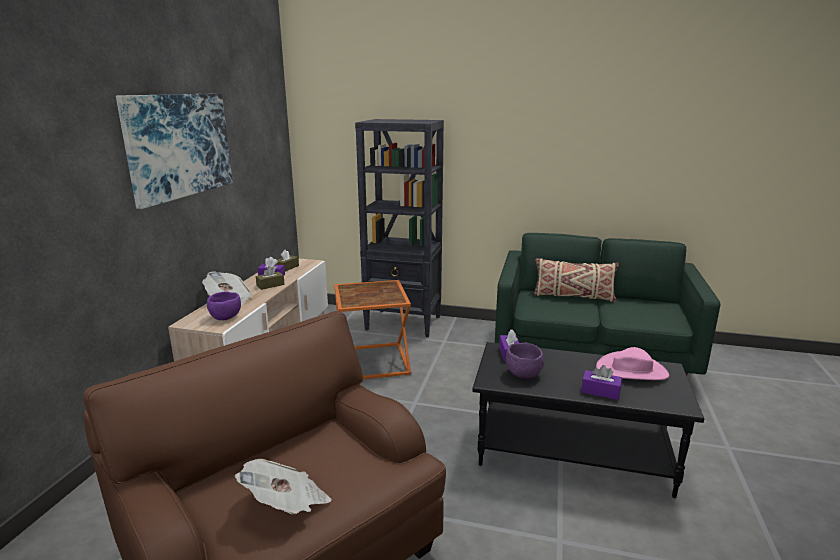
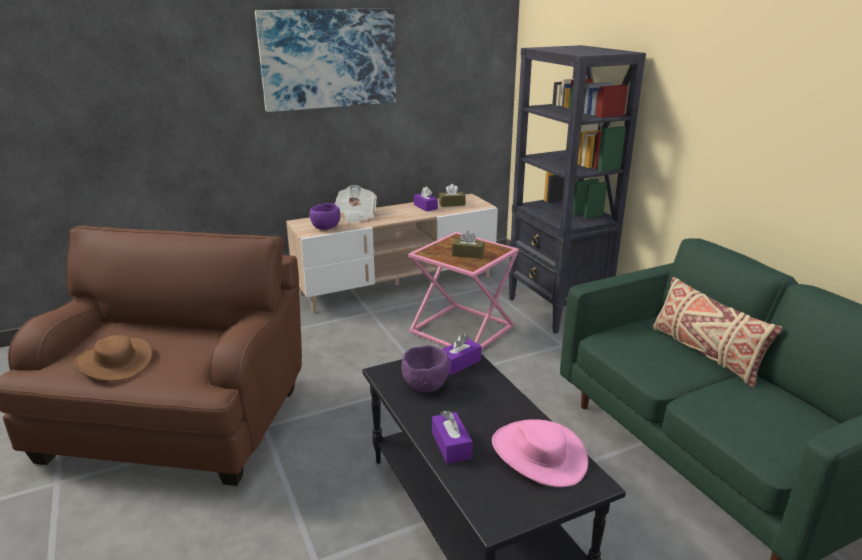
camera: 50 degrees right, 5 degrees up
newspaper [235,459,332,514] -> brown hat [74,335,153,381]
brown tissue box [256,266,285,290] -> brown tissue box moved to [452,231,484,259]
orange side table [334,280,411,379] -> pink side table [408,232,519,350]

